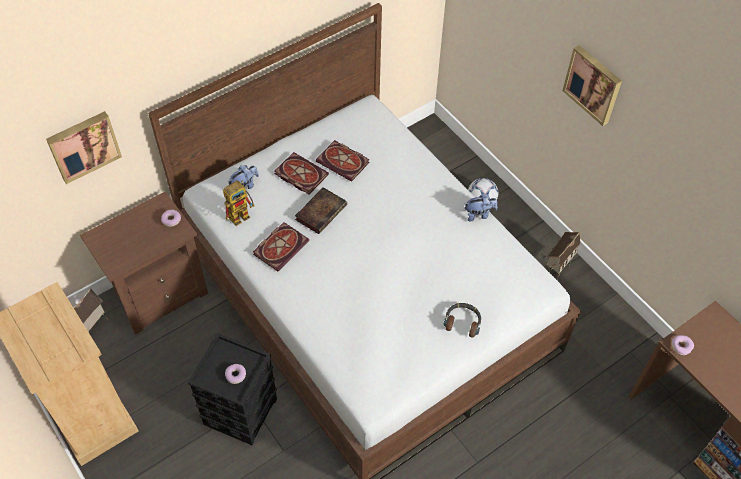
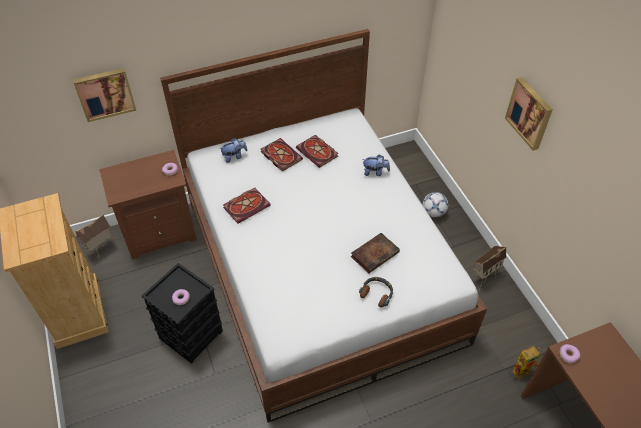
camera: 15 degrees right, 5 degrees down
toy robot [223,180,255,226] -> toy robot moved to [512,346,540,380]
book [295,187,347,234] -> book moved to [351,233,400,273]
plush toy [465,193,498,222] -> plush toy moved to [362,154,390,176]

